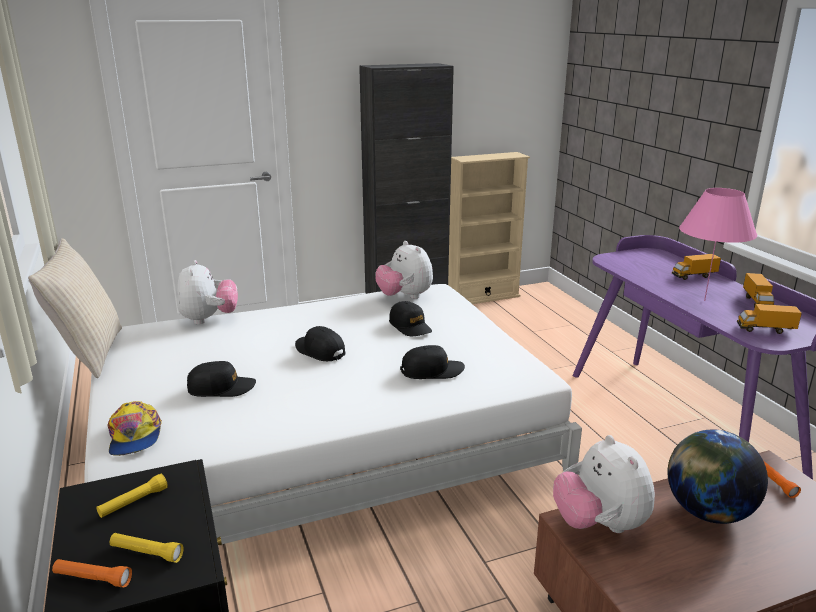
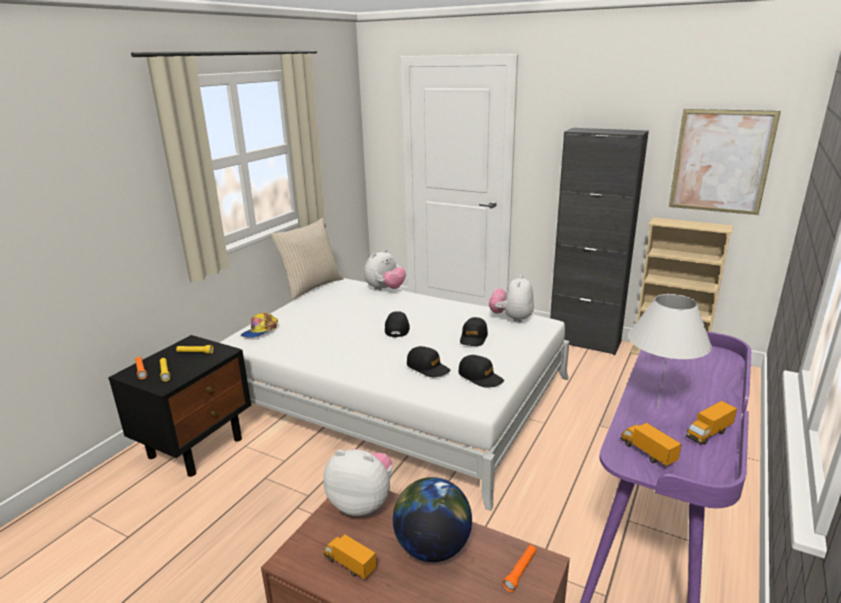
camera: 50 degrees right, 0 degrees up
black cap [187,361,256,397] -> black cap moved to [458,355,504,388]
plush toy [553,435,655,533] -> plush toy turned 75 degrees clockwise [323,449,392,516]
toy truck [672,254,721,280] -> toy truck moved to [324,534,377,579]
pink table lamp [679,188,757,301] -> white table lamp [629,294,712,409]
none -> picture [669,109,781,215]

